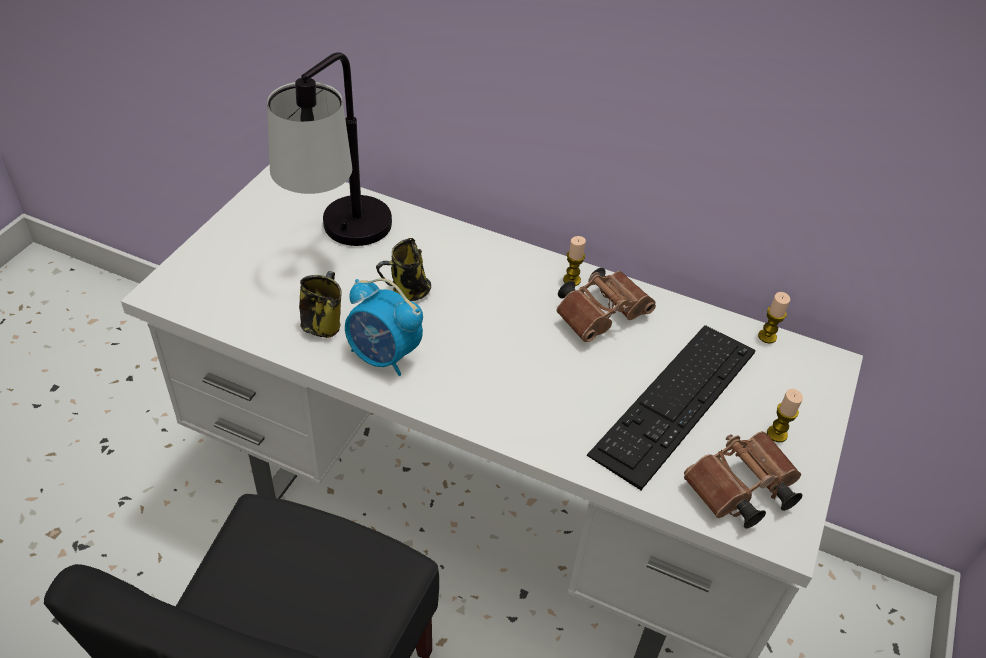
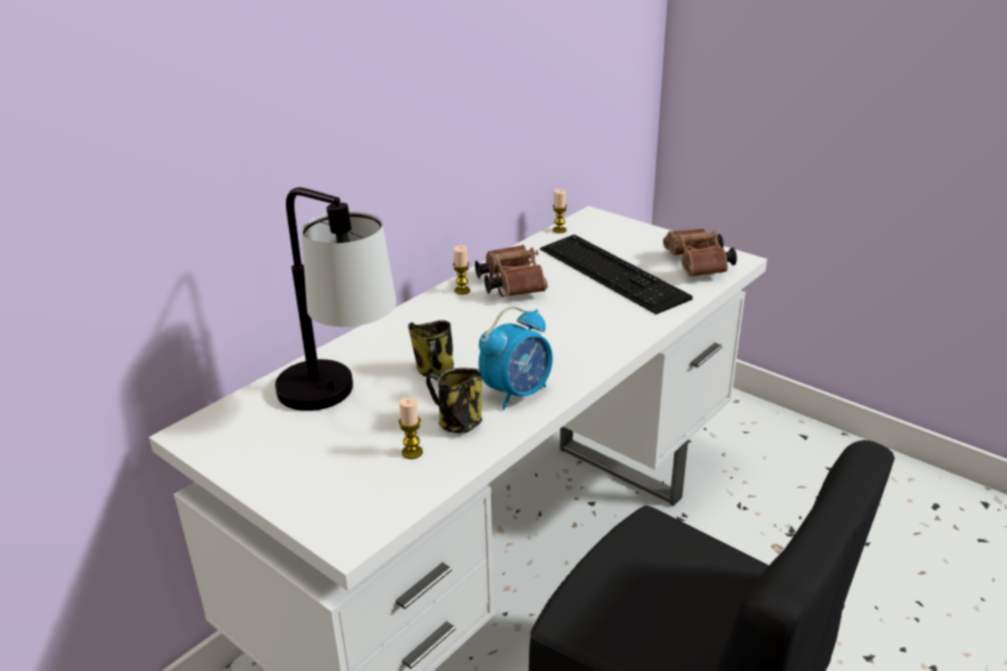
camera: 70 degrees left, 15 degrees down
candle [767,389,803,442] -> candle moved to [399,397,423,459]

